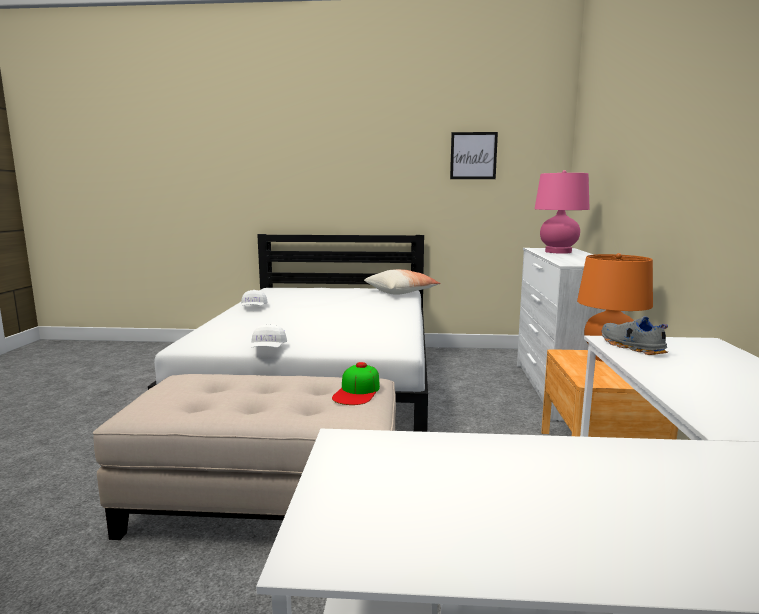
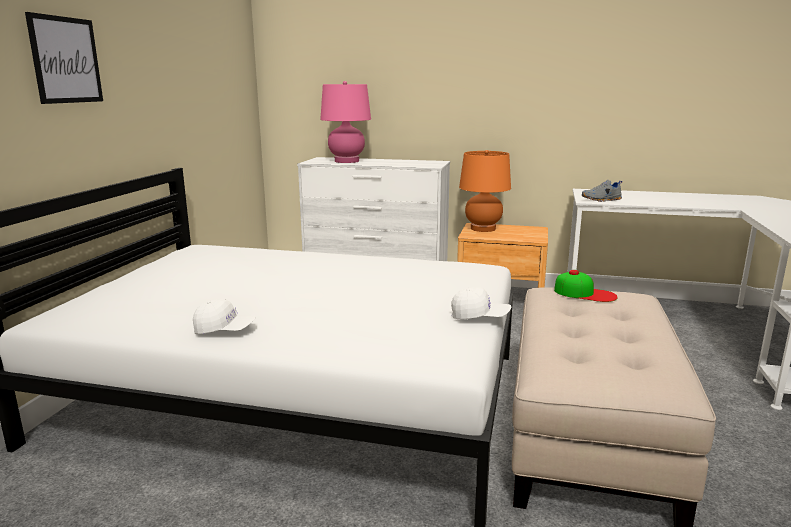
camera: 80 degrees left, 5 degrees up
pillow [364,269,441,295] -> none
picture [450,132,498,179] -> picture moved to [25,12,103,104]

